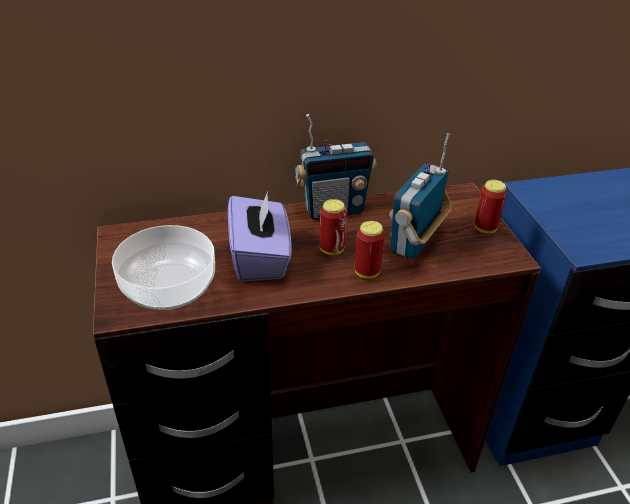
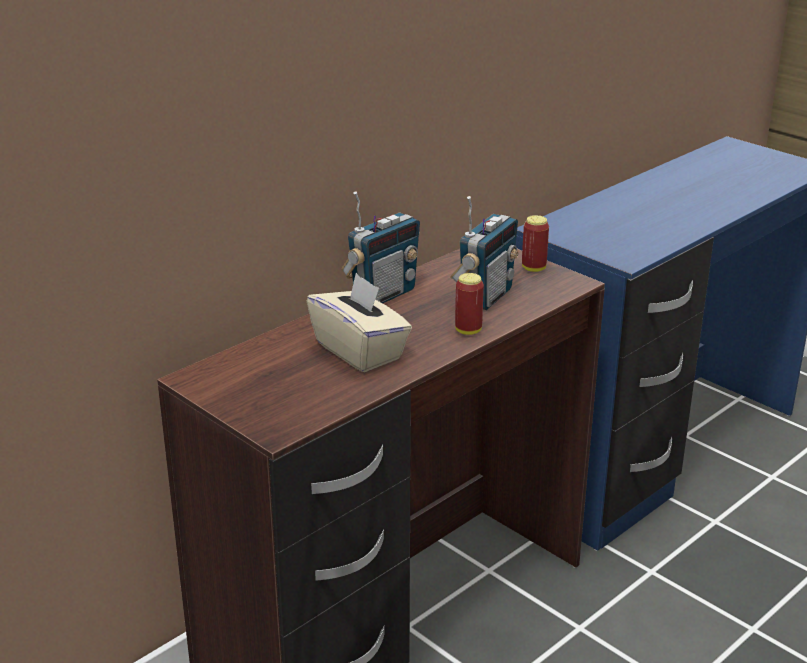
camera: 30 degrees left, 10 degrees down
bowl [112,225,215,310] -> none
purple tissue box [228,191,292,282] -> beige tissue box [307,273,412,372]
can [319,199,347,255] -> none
radio [389,133,452,259] -> radio turned 150 degrees counterclockwise [450,196,519,310]

